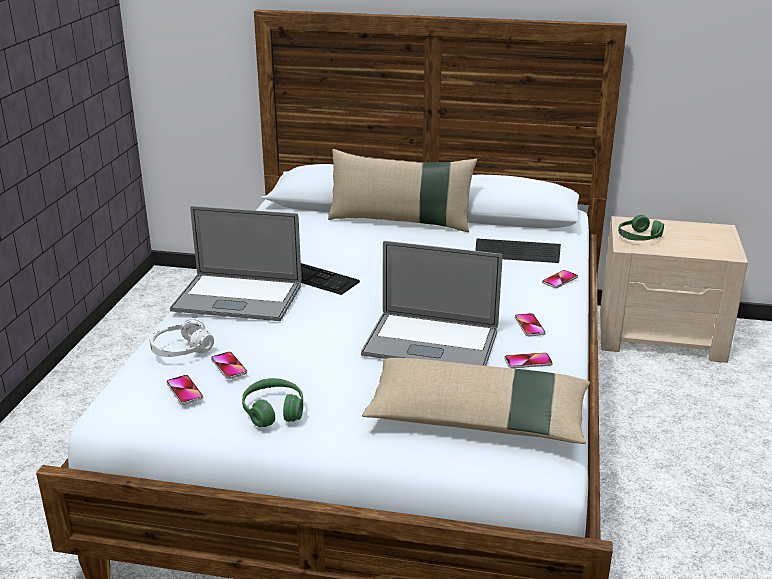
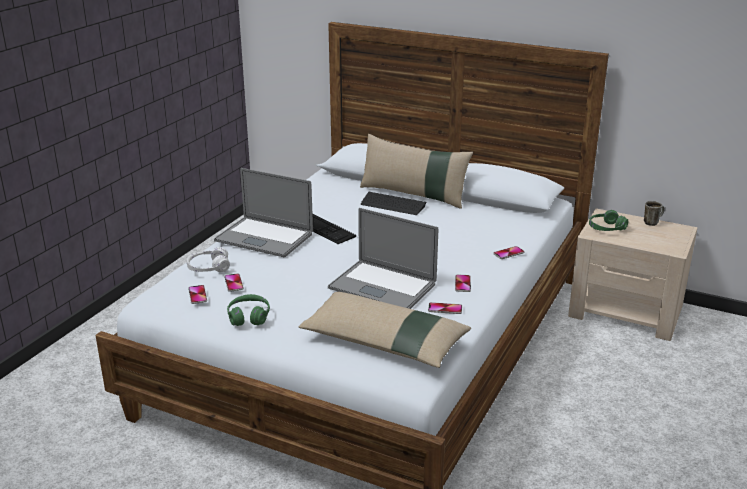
camera: 15 degrees right, 0 degrees up
keyboard [475,239,561,263] -> keyboard moved to [361,192,426,215]
none -> mug [644,201,665,226]

